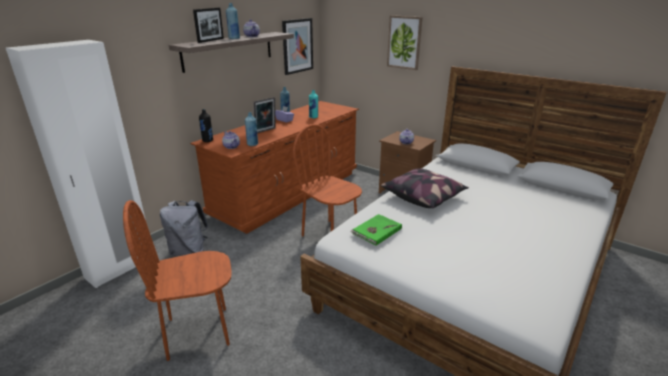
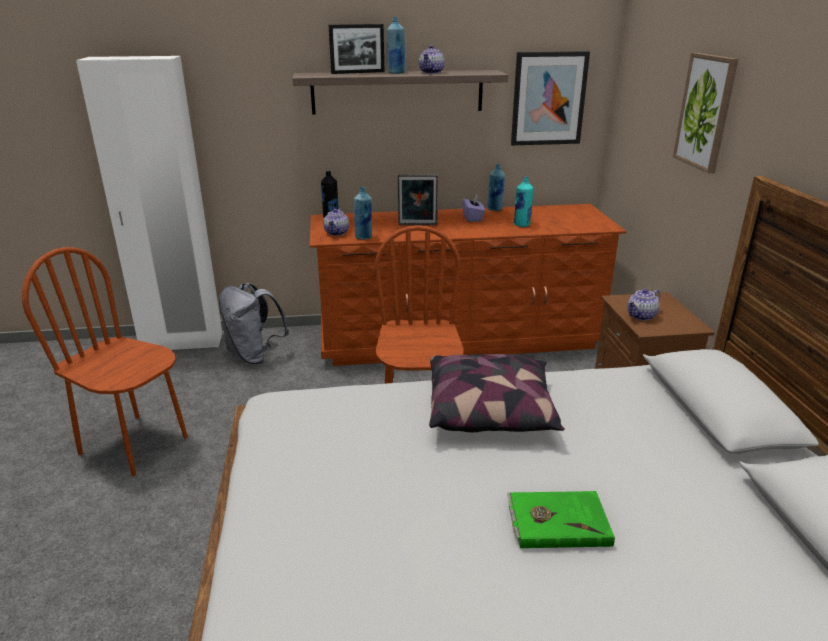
camera: 45 degrees right, 0 degrees up
green book [350,214,402,245] -> green book moved to [507,491,615,548]

